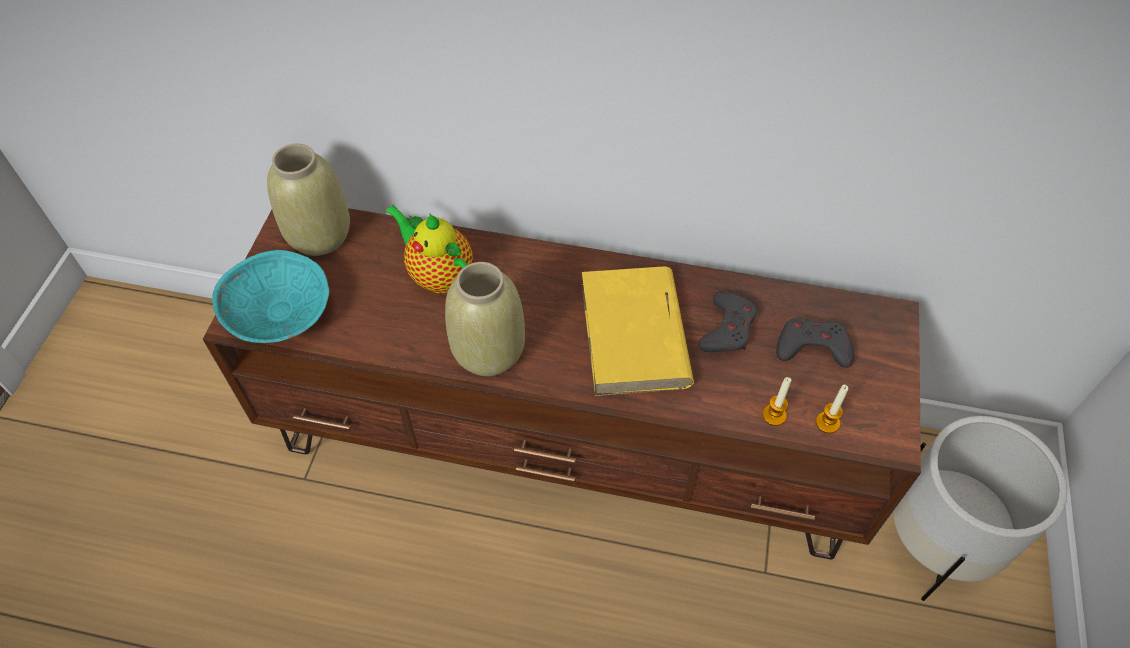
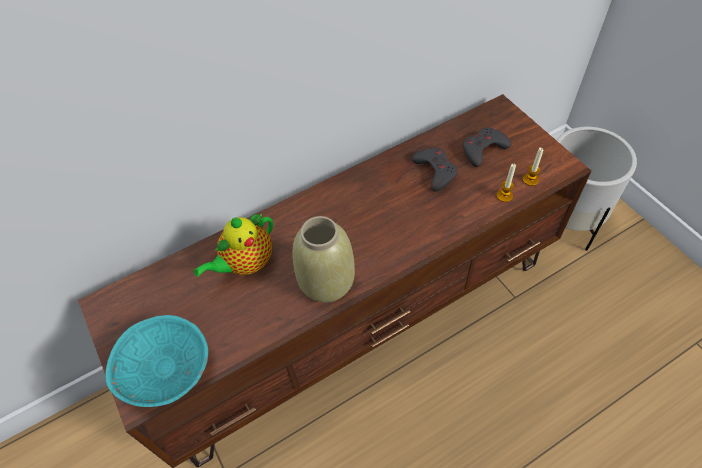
camera: 40 degrees left, 0 degrees up
beige vase [267,144,350,256] -> none
teapot [385,205,473,293] -> teapot turned 45 degrees counterclockwise [193,213,273,277]
yellow book [581,266,694,396] -> none

